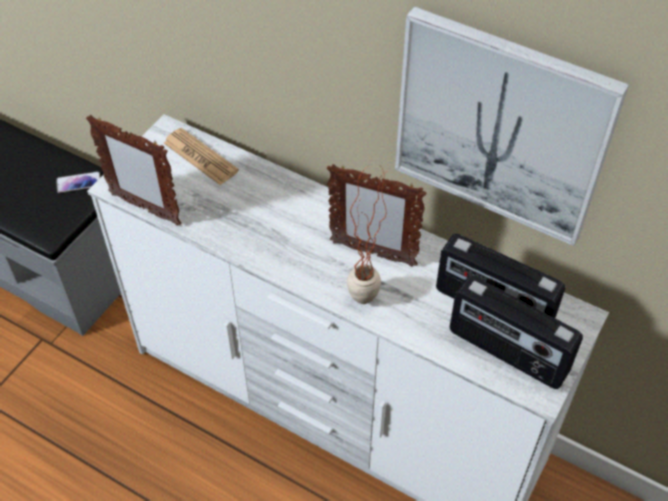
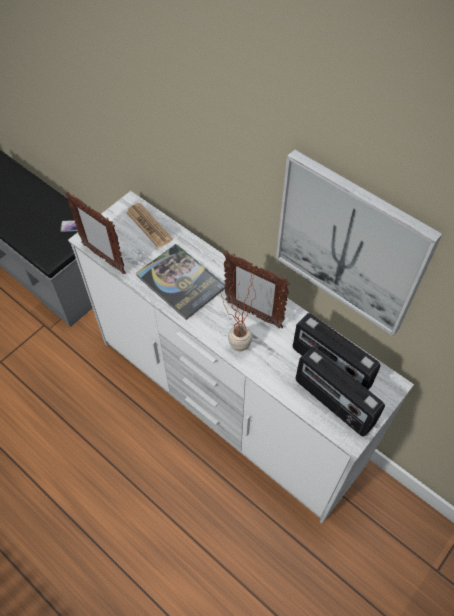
camera: 10 degrees right, 5 degrees up
none -> book [136,244,225,320]

